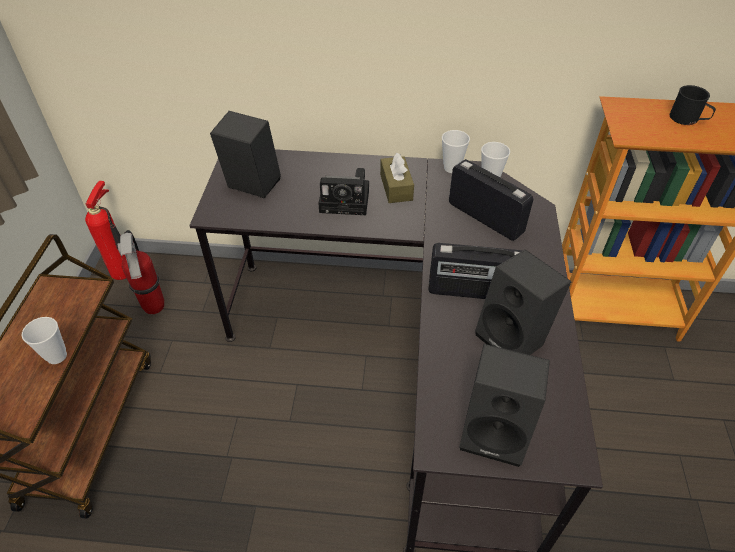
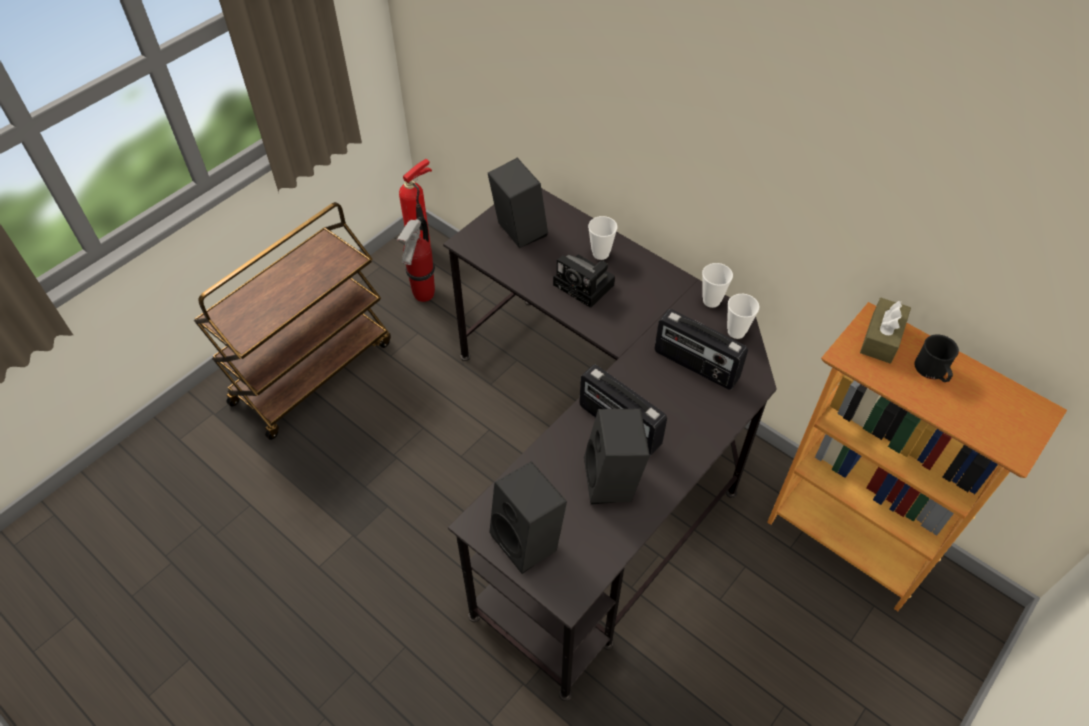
camera: 35 degrees right, 5 degrees up
cup [22,317,67,364] -> cup moved to [588,216,617,260]
brown tissue box [380,152,414,203] -> brown tissue box moved to [860,298,911,364]
radio [449,159,533,241] -> radio turned 135 degrees clockwise [655,309,748,390]

